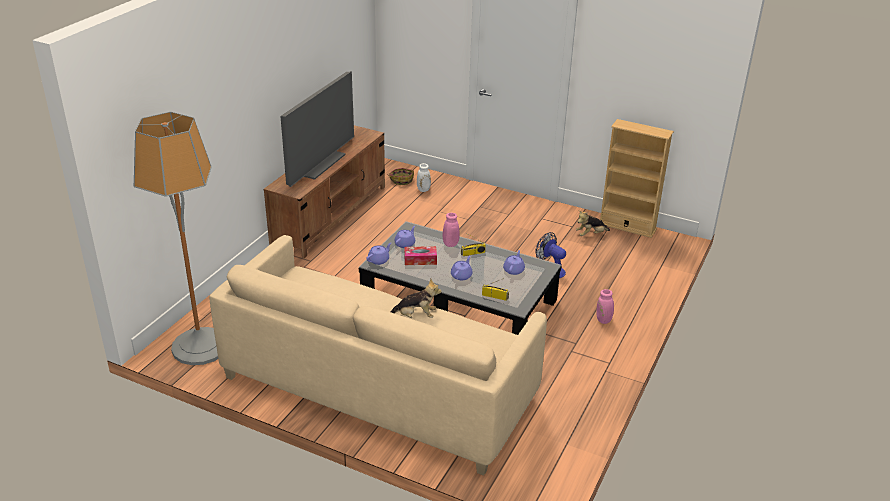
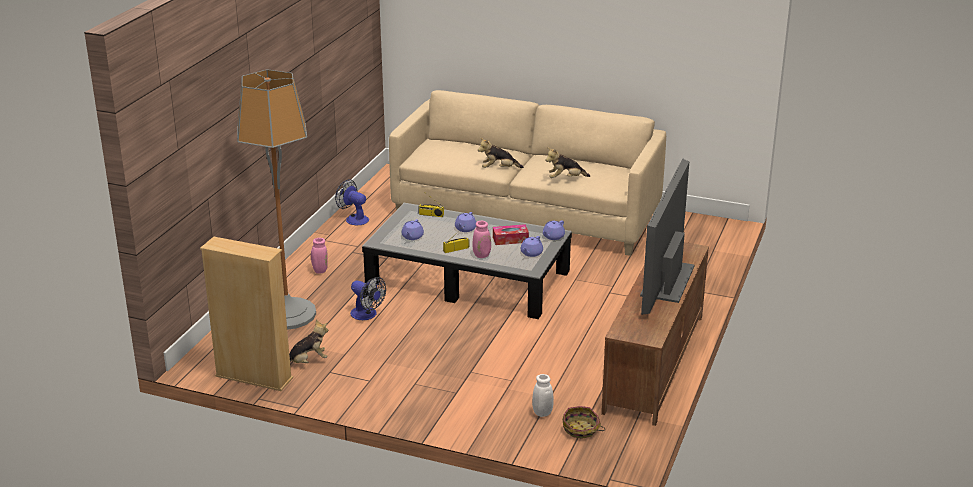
camera: 175 degrees right, 5 degrees down
floor lamp [134,112,218,365] -> floor lamp moved to [237,69,316,330]
none -> fan [335,179,369,225]
none -> plush toy [546,147,590,178]

